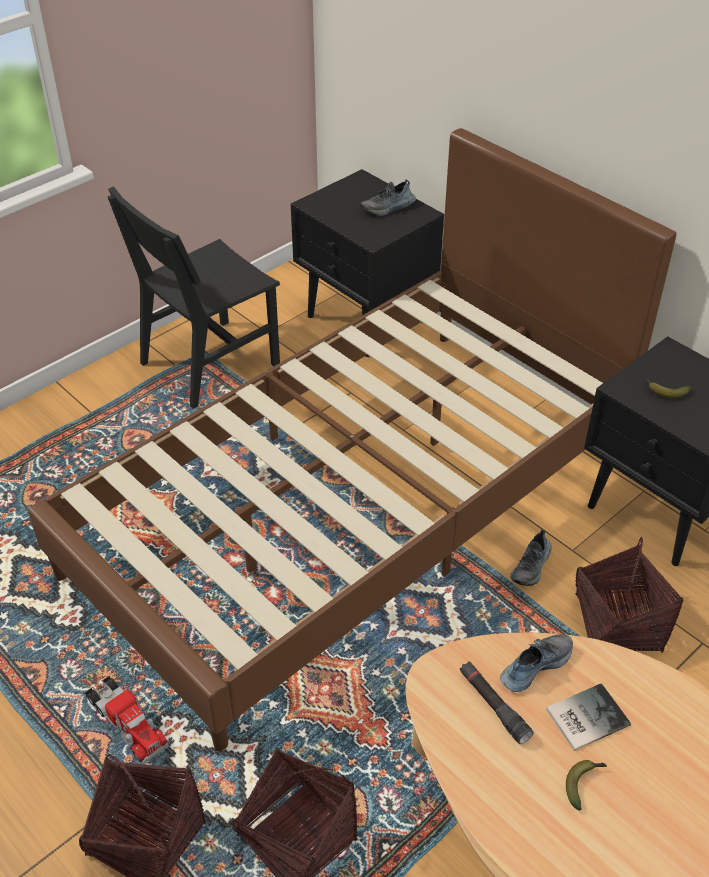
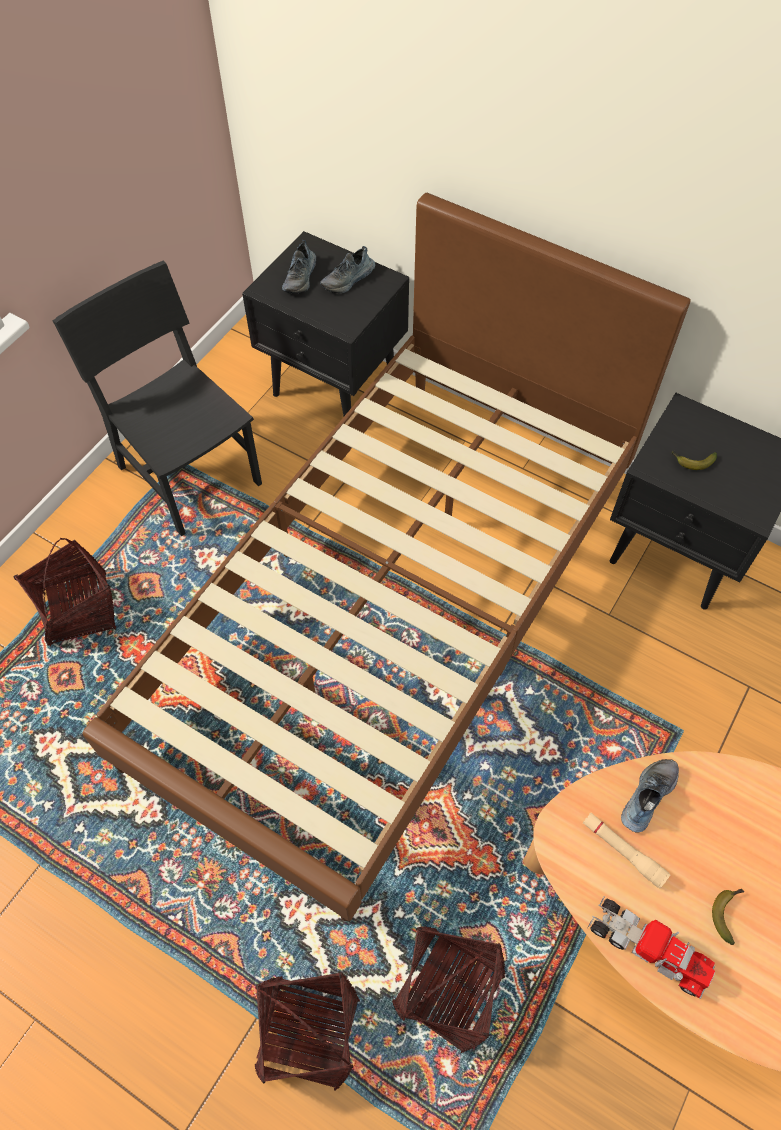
camera: 15 degrees left, 15 degrees up
toy truck [85,675,168,764] -> toy truck moved to [588,896,715,999]
black chair [108,186,280,409] -> black chair turned 105 degrees clockwise [53,261,262,536]
black flashlight [460,661,533,744] -> beige flashlight [583,813,671,889]
shoe [511,529,552,586] -> shoe moved to [282,240,316,294]
book [546,683,631,751] -> none
basket [575,536,683,653] -> basket moved to [13,538,116,646]

